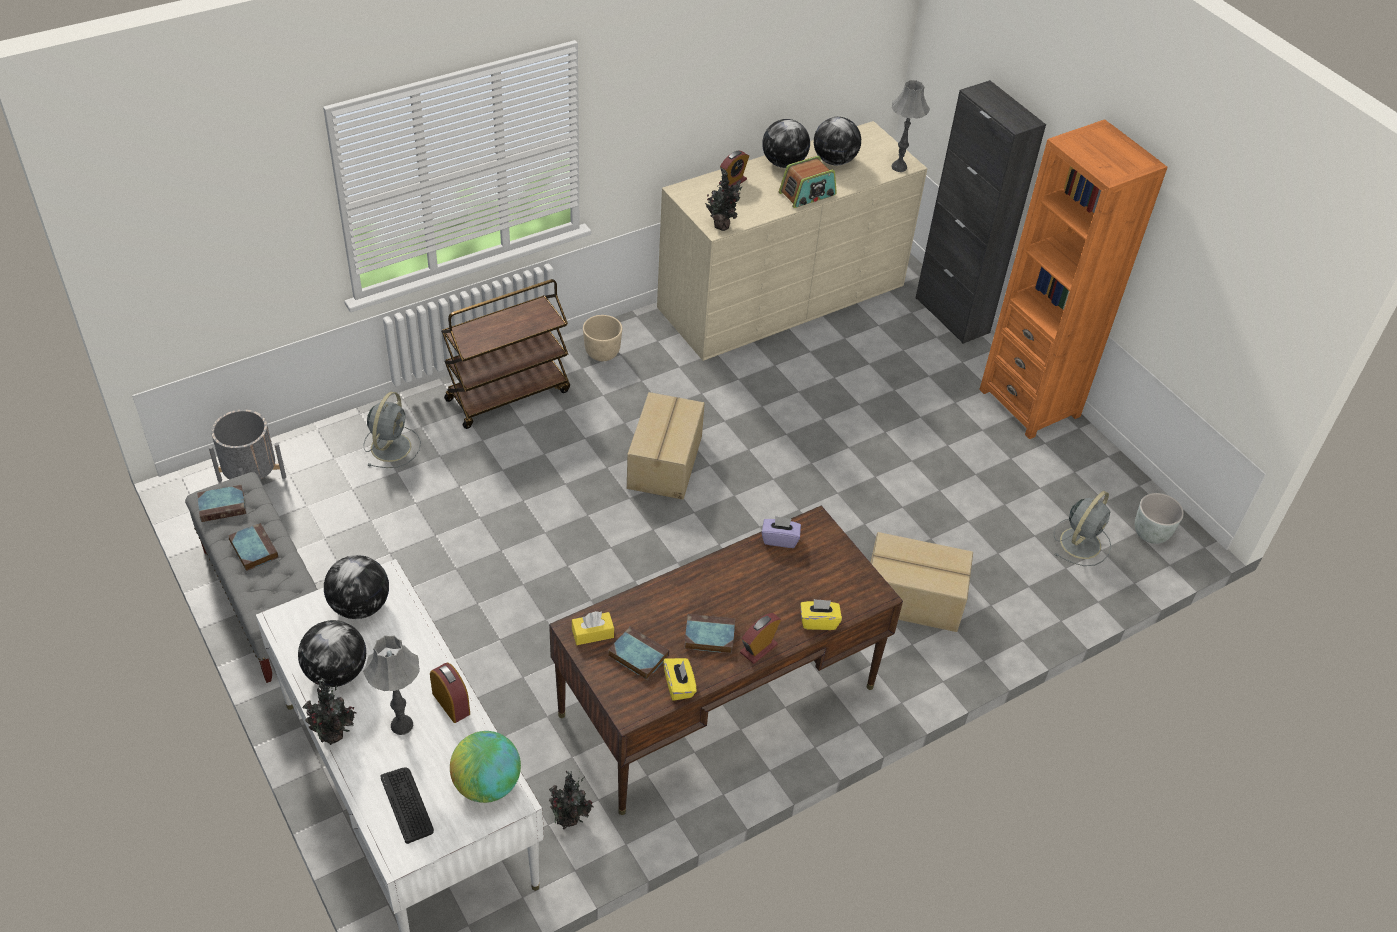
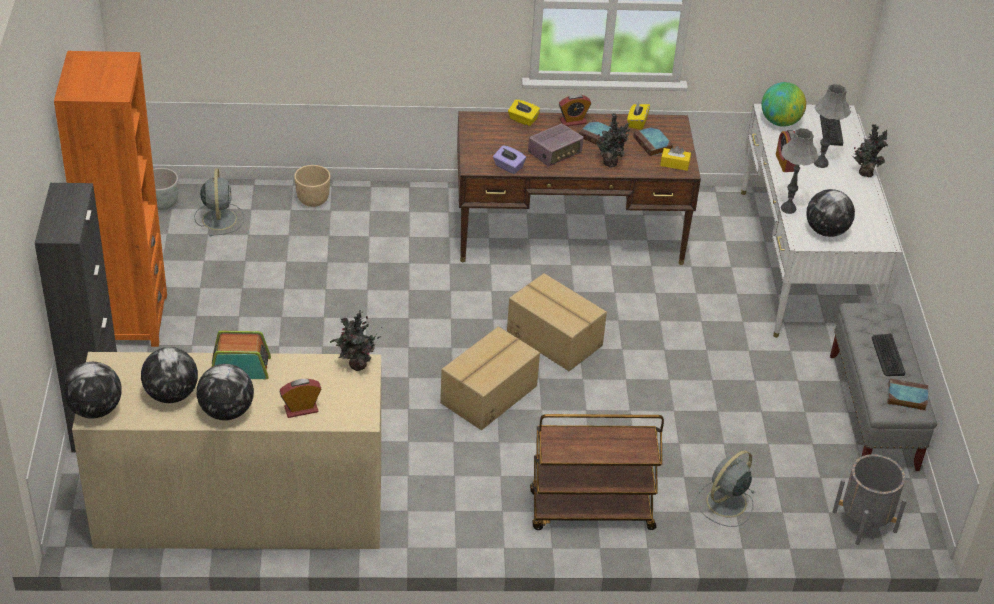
camera: 150 degrees left, 5 degrees down
book [228,523,278,571] -> keyboard [872,334,905,376]
globe [298,620,366,687] -> globe moved to [63,362,122,419]
potted plant [549,771,594,829] -> potted plant moved to [596,113,631,167]
beige planter [583,315,622,361] -> beige planter moved to [294,165,330,207]
cardboard box [870,532,973,632] -> cardboard box moved to [507,273,607,371]
grey table lamp [892,80,930,172] -> grey table lamp moved to [781,128,819,214]
grey fan [1054,491,1111,566] -> grey fan turned 105 degrees clockwise [194,168,244,236]
none -> radio [528,123,584,167]

